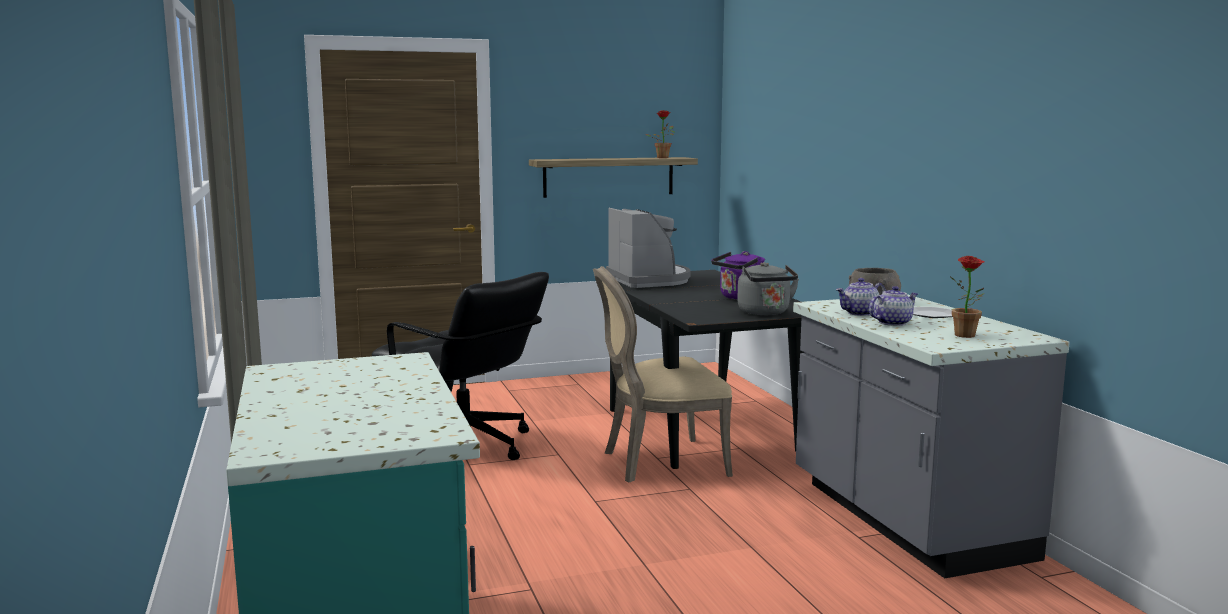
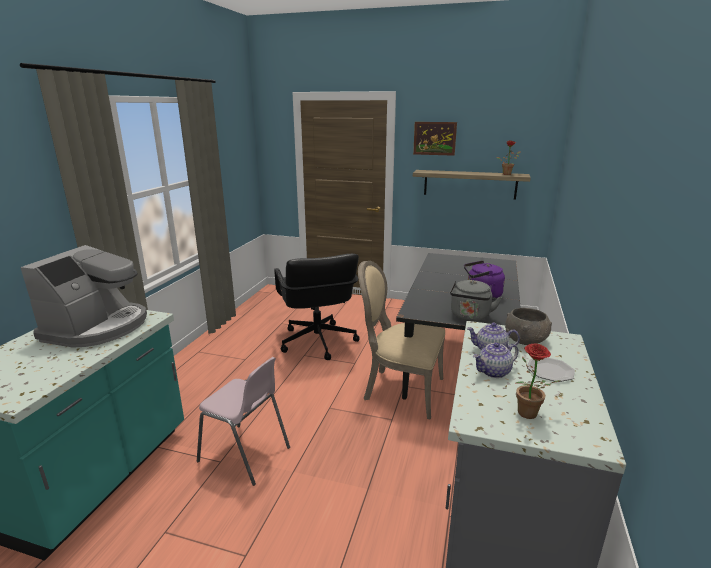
camera: 35 degrees right, 10 degrees up
coffee machine [606,208,691,288] -> coffee machine moved to [20,245,147,348]
teapot [869,286,918,326] -> teapot turned 150 degrees clockwise [473,342,518,378]
none -> pink chair [197,357,290,486]
none -> picture [413,122,457,156]

